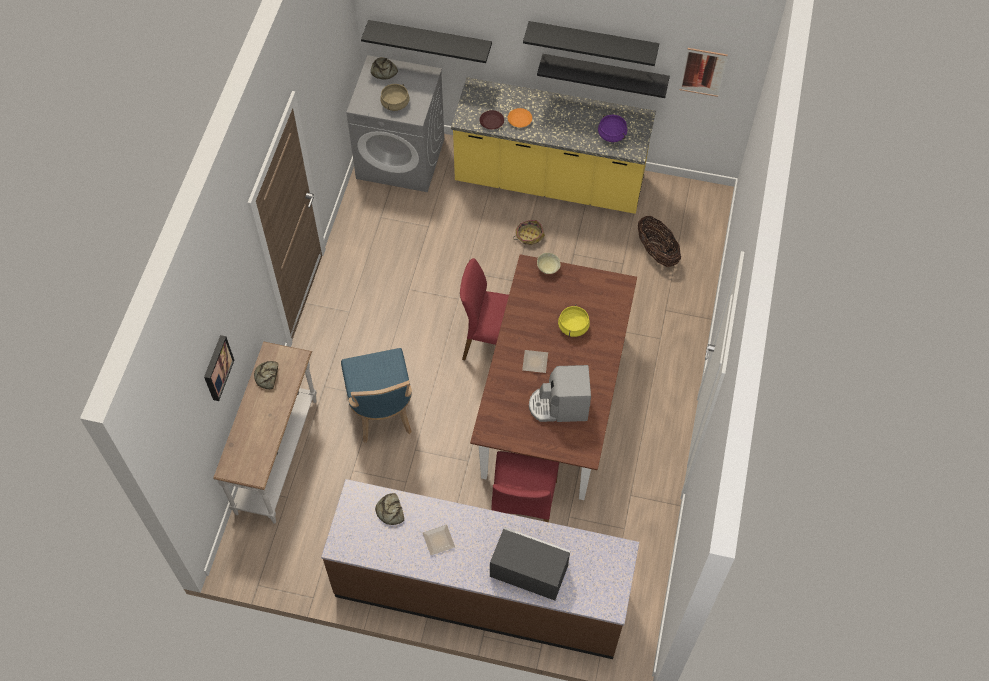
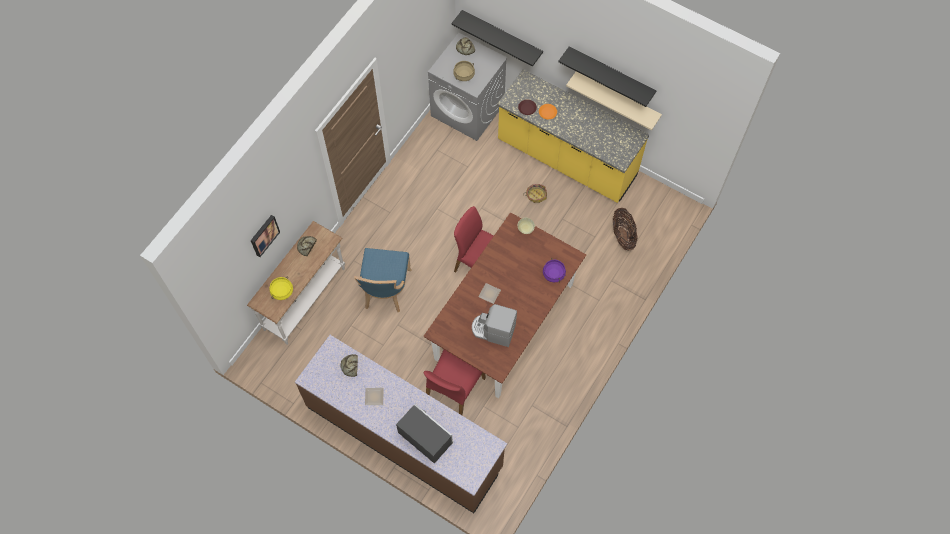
camera: 20 degrees right, 5 degrees up
black shelf [537,54,670,98] -> beige shelf [566,71,662,130]
yellow cooking pot [558,304,590,337] -> yellow cooking pot moved to [270,276,293,300]
purple cooking pot [598,115,627,142] -> purple cooking pot moved to [543,258,566,282]
picture [680,48,728,97] -> none

